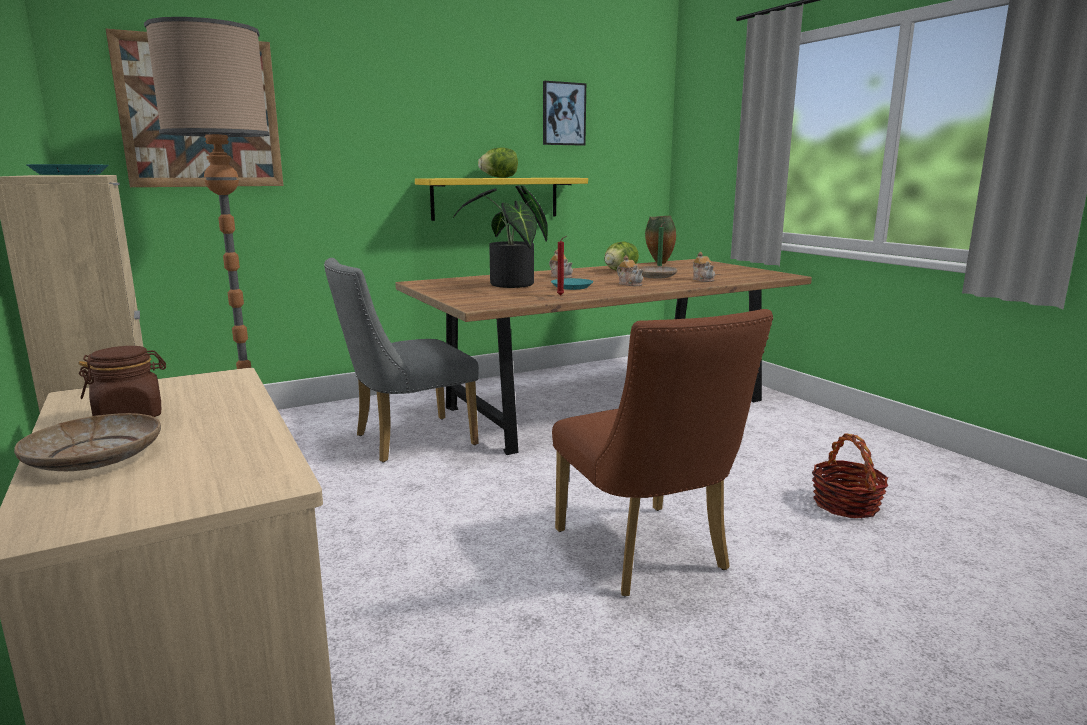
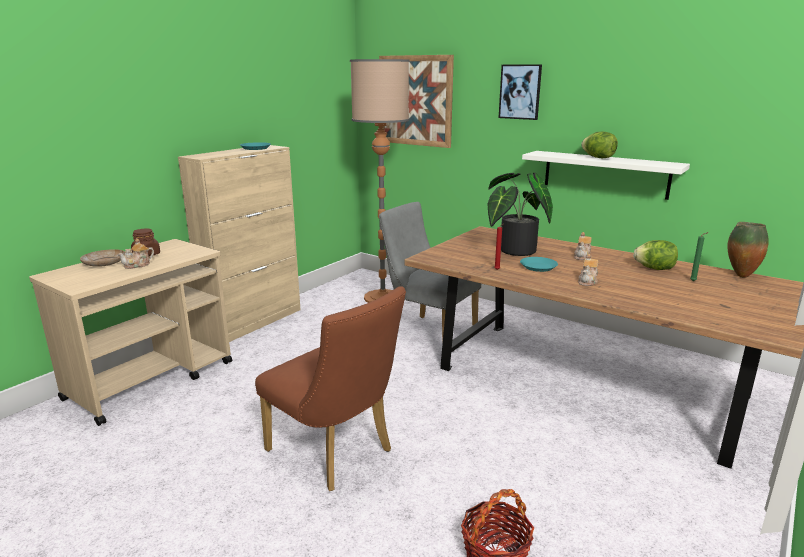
camera: 65 degrees right, 5 degrees up
yellow shelf [415,178,588,221] -> white shelf [522,151,690,200]
picture [543,81,586,146] -> picture moved to [499,64,542,120]
brown chair [552,309,773,596] -> brown chair turned 90 degrees counterclockwise [255,286,406,491]
beige plate [638,266,677,279] -> none
teapot [693,252,715,282] -> teapot moved to [118,238,154,269]

